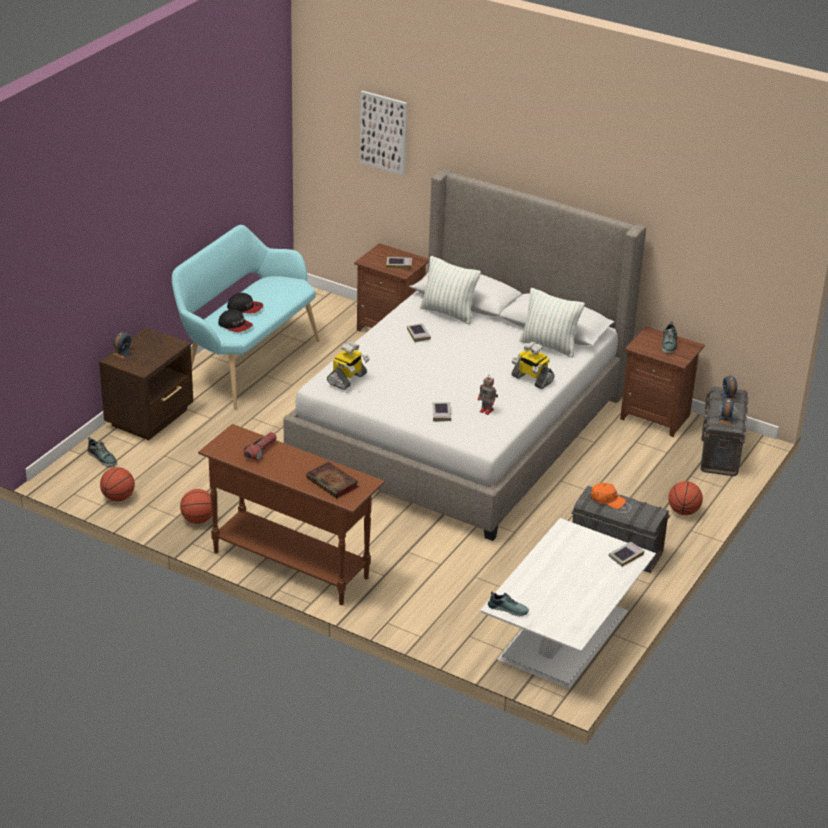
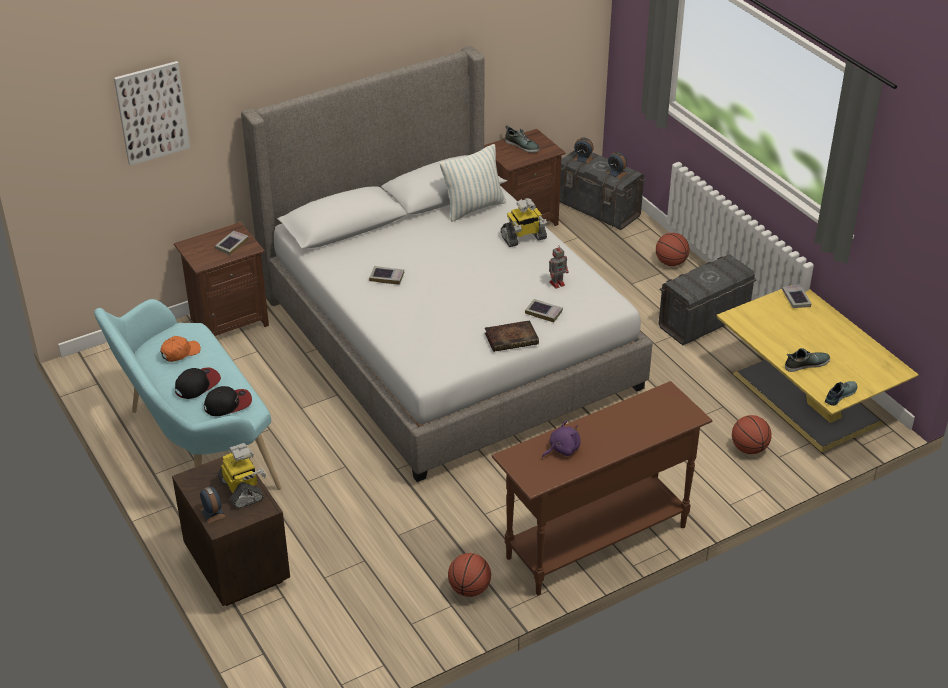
camera: 60 degrees left, 5 degrees up
shoe [88,437,117,467] -> shoe moved to [785,348,830,372]
basketball [100,467,135,502] -> basketball moved to [732,415,772,454]
flashlight [244,432,277,460] -> purple plush toy [542,420,581,457]
book [306,462,358,498] -> book moved to [485,320,539,352]
toy robot [327,341,370,390] -> toy robot moved to [218,443,266,508]
pillow [420,256,481,324] -> none
white coffee table [480,518,656,689] -> yellow coffee table [717,285,919,452]
orange cap [591,483,626,509] -> orange cap moved to [160,336,201,362]

